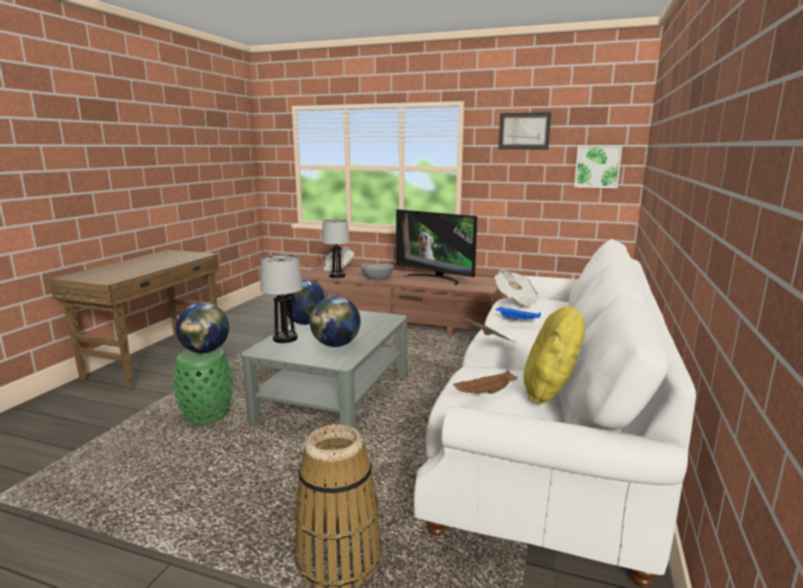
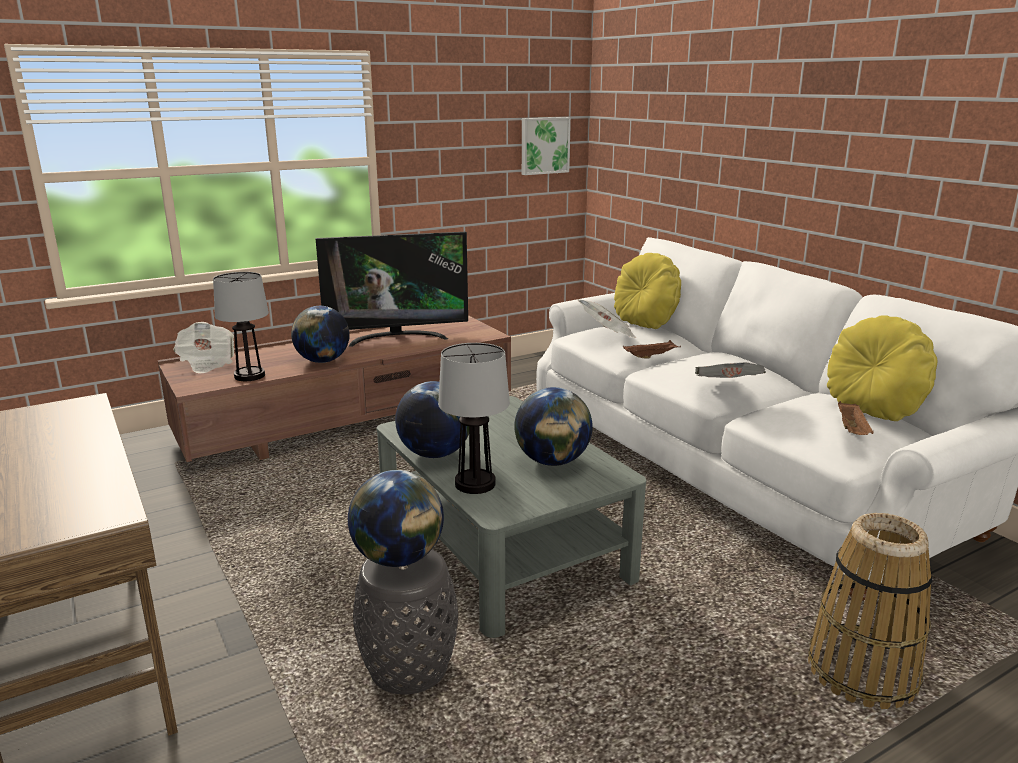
camera: 50 degrees left, 5 degrees up
green stool [173,348,233,424] -> grey stool [353,549,458,695]
grey bowl [361,263,394,280] -> globe [291,306,350,363]
blue tray [496,307,541,321] -> brown tray [623,340,681,359]
picture [499,112,551,149] -> none
none -> yellow pillow [614,253,681,329]

